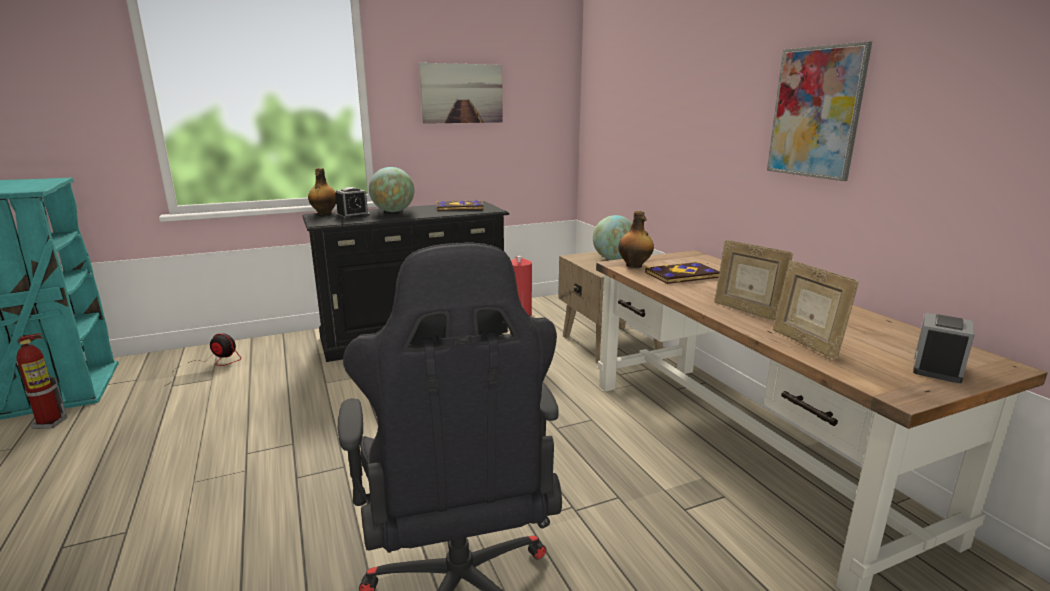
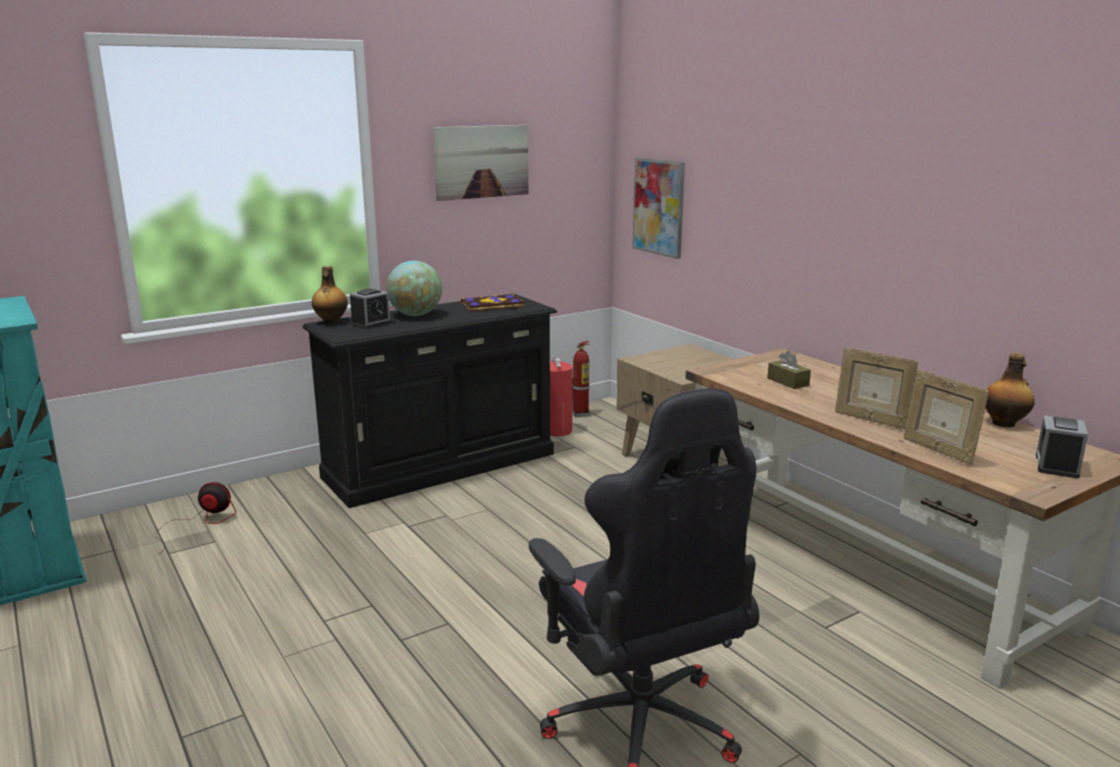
camera: 10 degrees left, 0 degrees up
fire extinguisher [17,333,67,429] -> fire extinguisher moved to [572,341,591,417]
globe [593,215,632,260] -> none
bottle [618,211,654,268] -> bottle moved to [986,353,1035,427]
book [645,262,720,284] -> brown tissue box [767,350,811,389]
picture [767,41,872,181] -> picture moved to [632,158,685,259]

